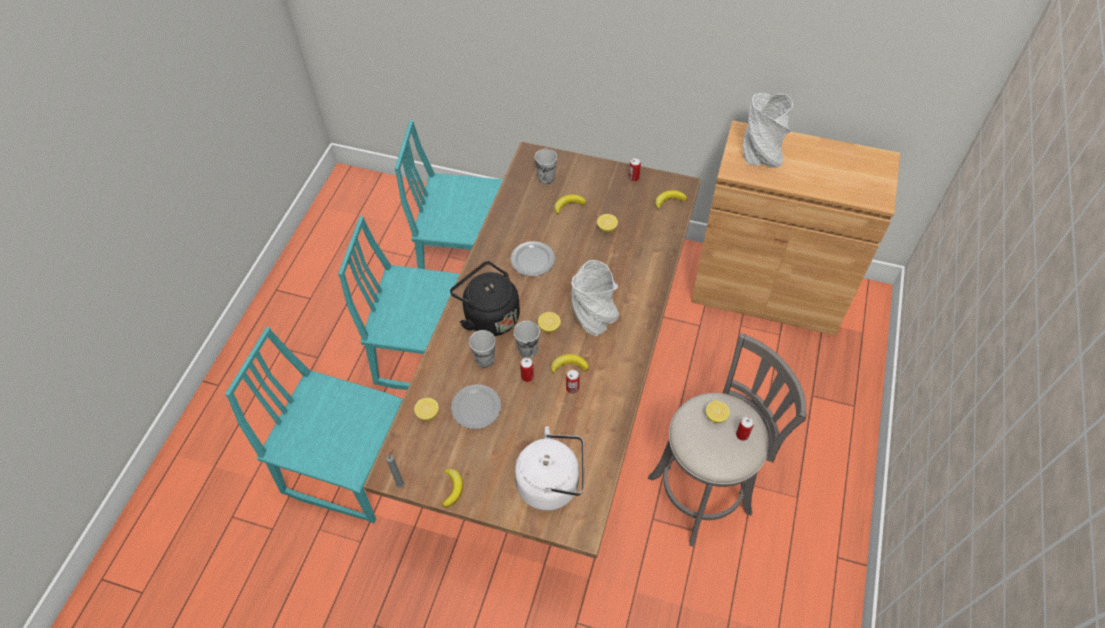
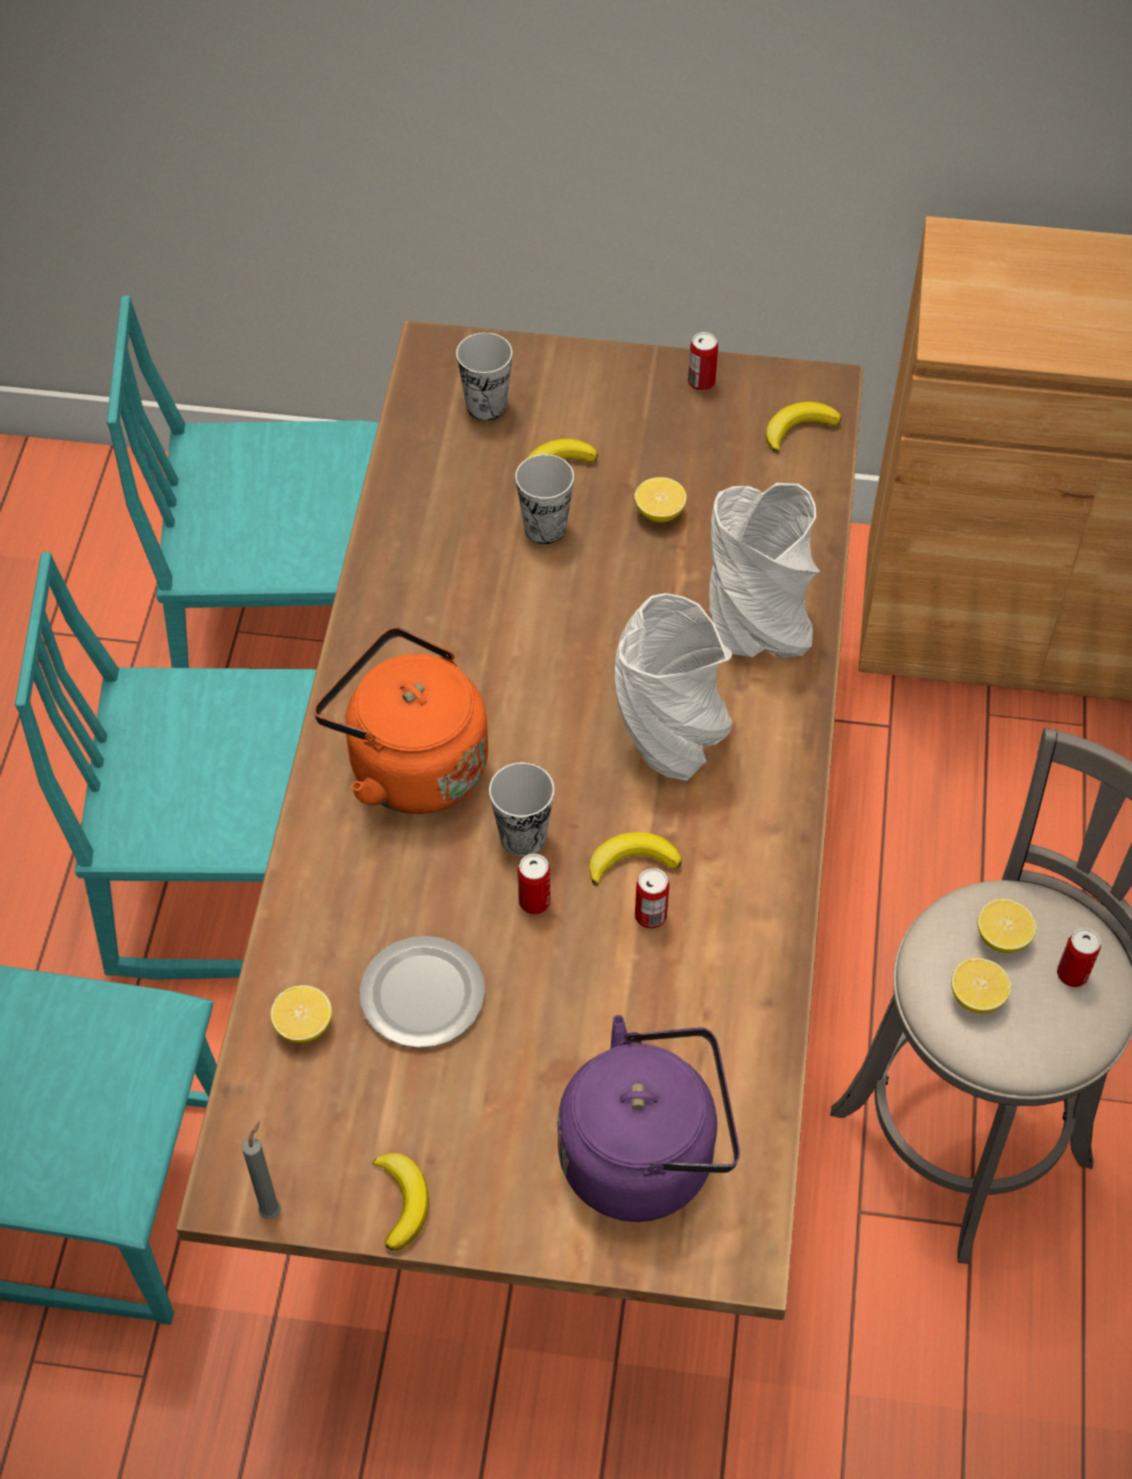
camera: 10 degrees left, 0 degrees up
black kettle [450,261,520,336] -> orange kettle [314,627,488,814]
cup [469,330,495,368] -> cup moved to [515,454,574,544]
plate [511,241,555,277] -> none
white kettle [515,426,584,511] -> purple kettle [558,1015,740,1222]
lemon [538,312,561,333] -> lemon moved to [951,958,1011,1013]
grey vase [743,93,793,168] -> grey vase moved to [709,483,820,658]

